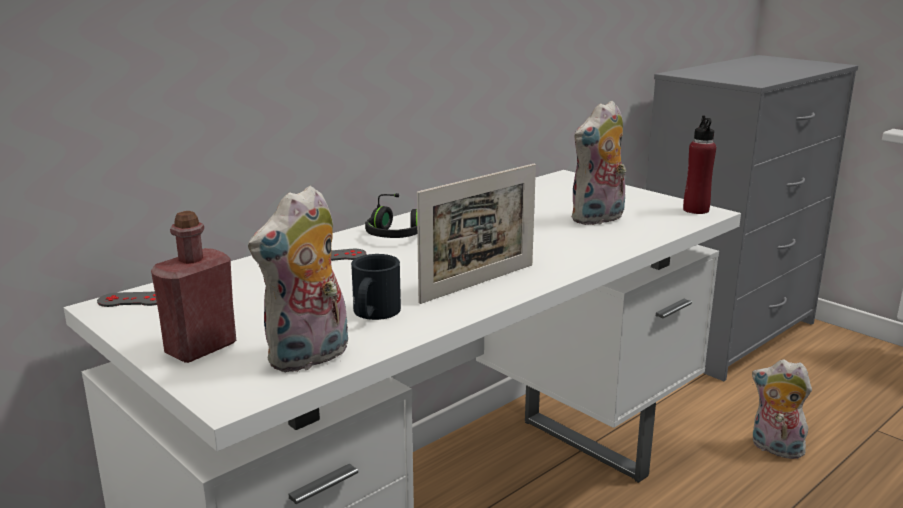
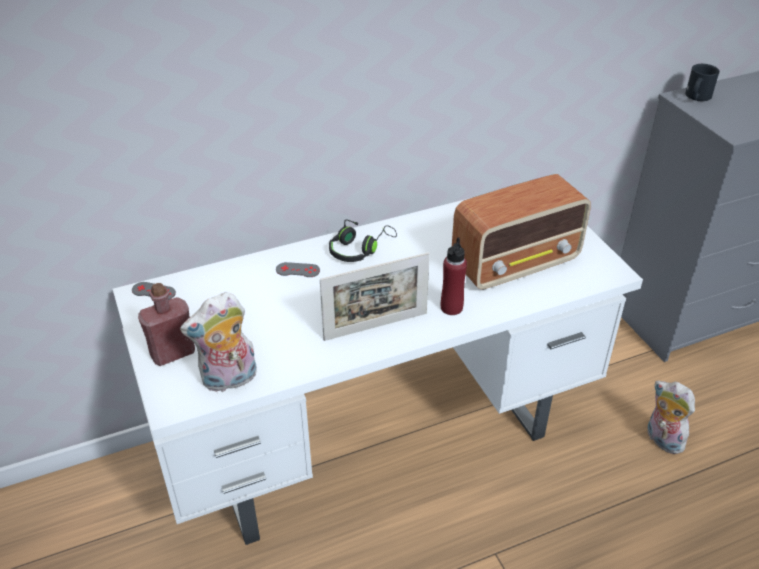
camera: 20 degrees right, 20 degrees up
black mug [351,254,401,320] -> black mug moved to [685,64,719,101]
plush toy [571,101,626,225] -> radio [452,174,591,290]
red bottle [683,115,716,214] -> red bottle moved to [441,237,467,315]

